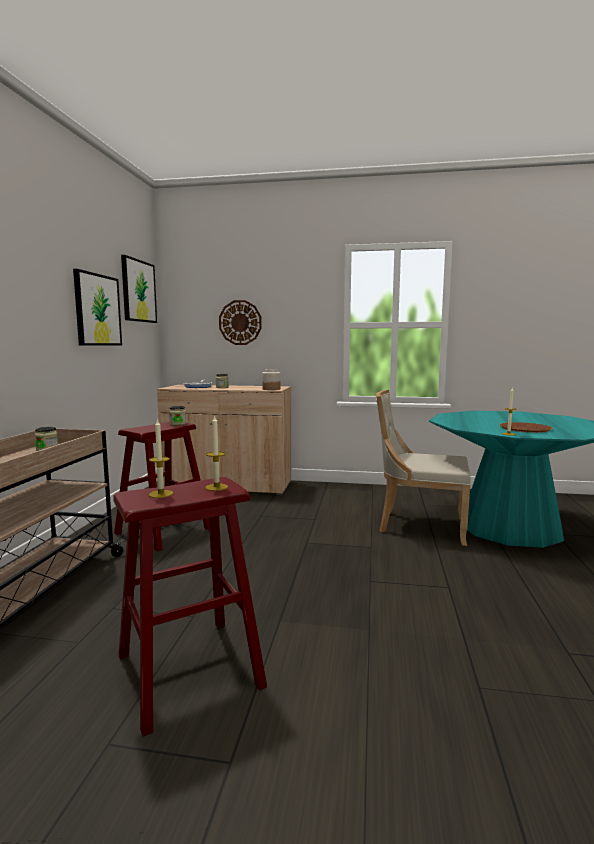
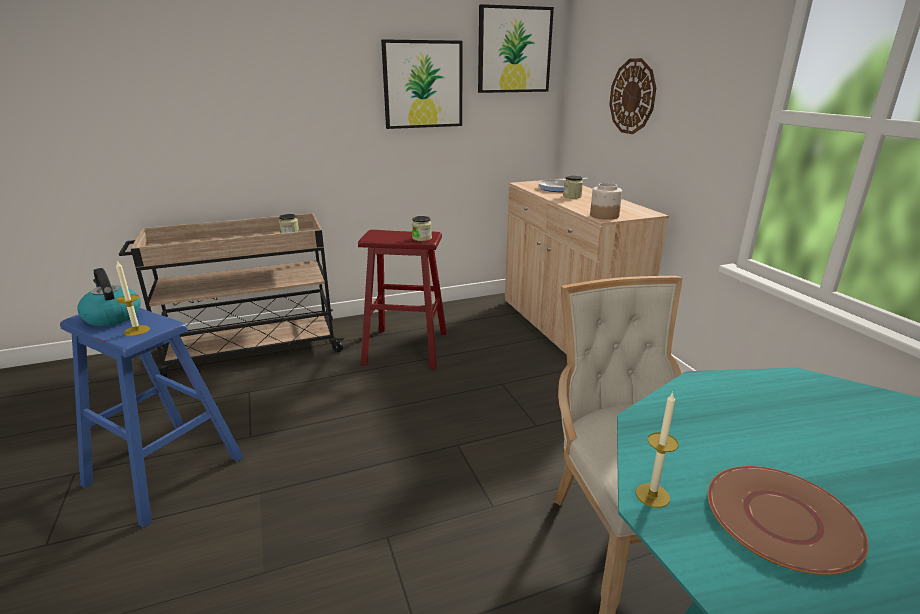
camera: 60 degrees right, 15 degrees up
red stool [113,477,267,736] -> blue stool [60,308,244,528]
candle [149,418,173,498] -> kettle [78,268,141,326]

